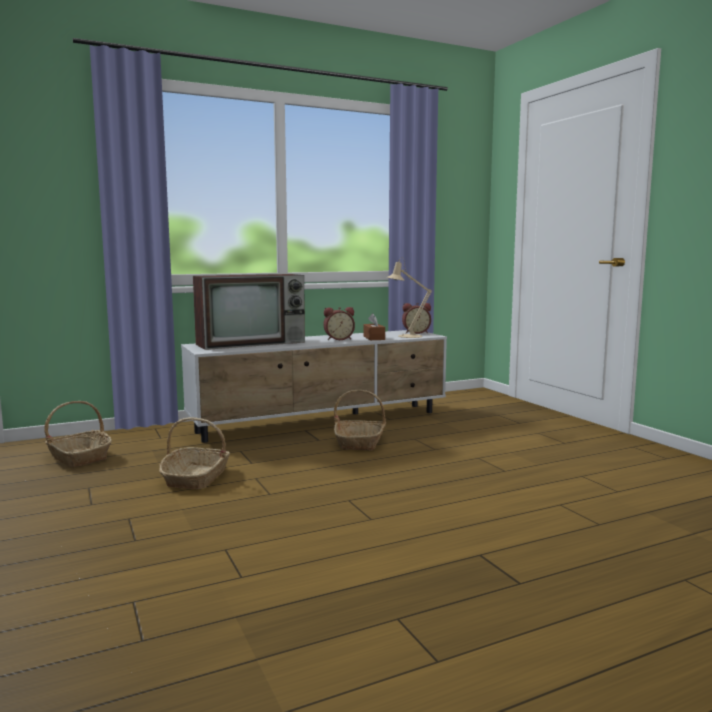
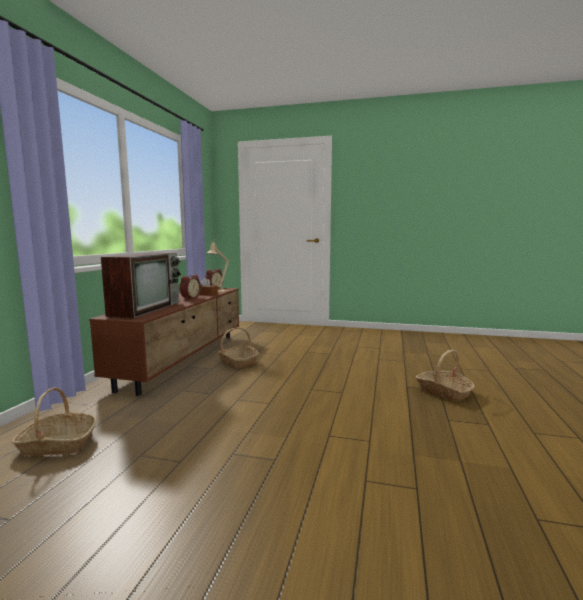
camera: 50 degrees left, 0 degrees up
basket [159,417,230,489] -> basket moved to [416,350,475,402]
white tv stand [181,330,447,443] -> brown tv stand [89,288,239,396]

